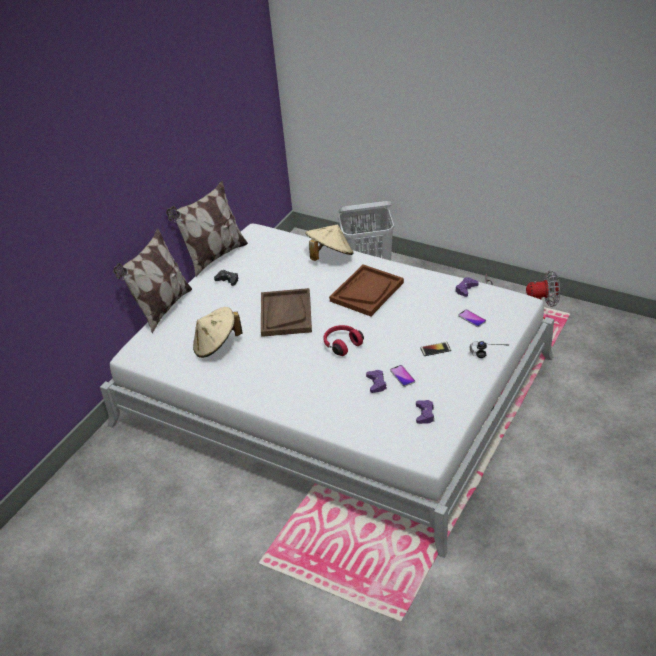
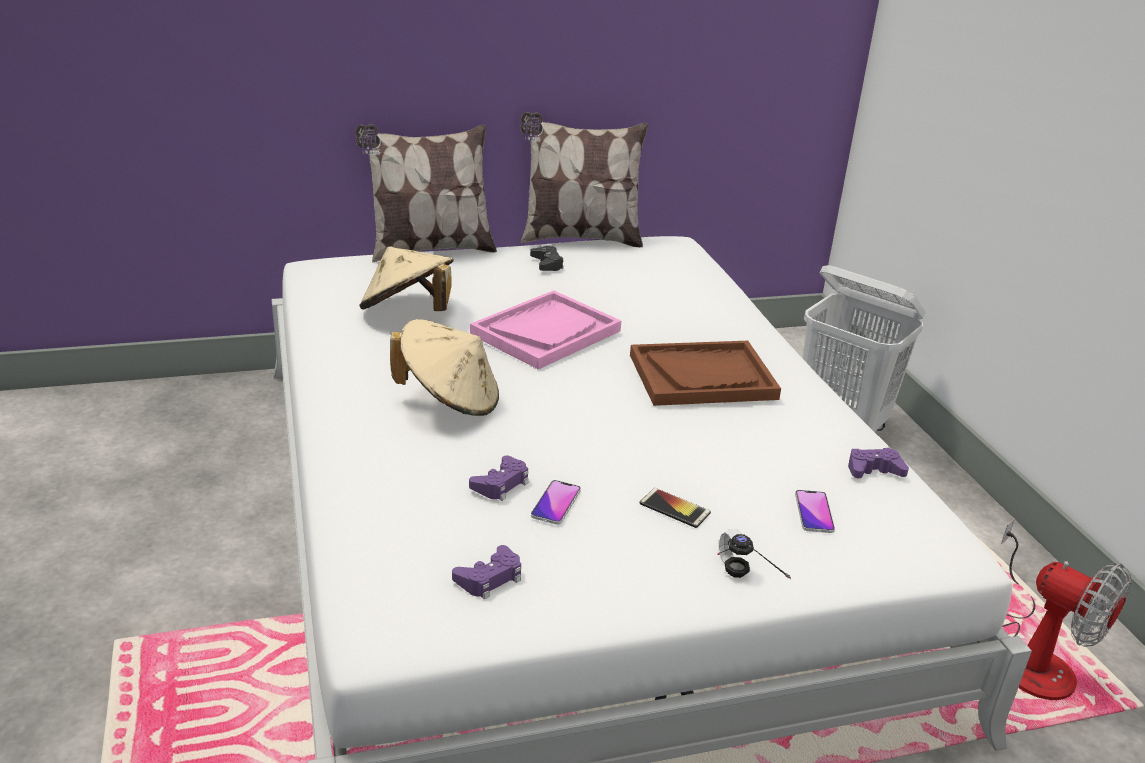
camera: 40 degrees right, 10 degrees down
brown tray [261,288,312,337] -> pink tray [470,290,621,370]
beige hat [305,224,353,261] -> beige hat moved to [390,319,499,416]
red headphones [323,325,364,356] -> none

